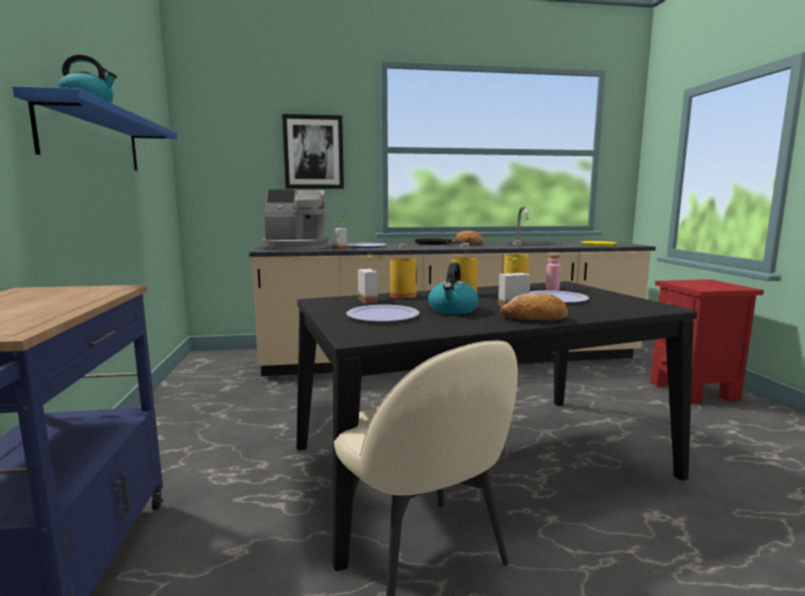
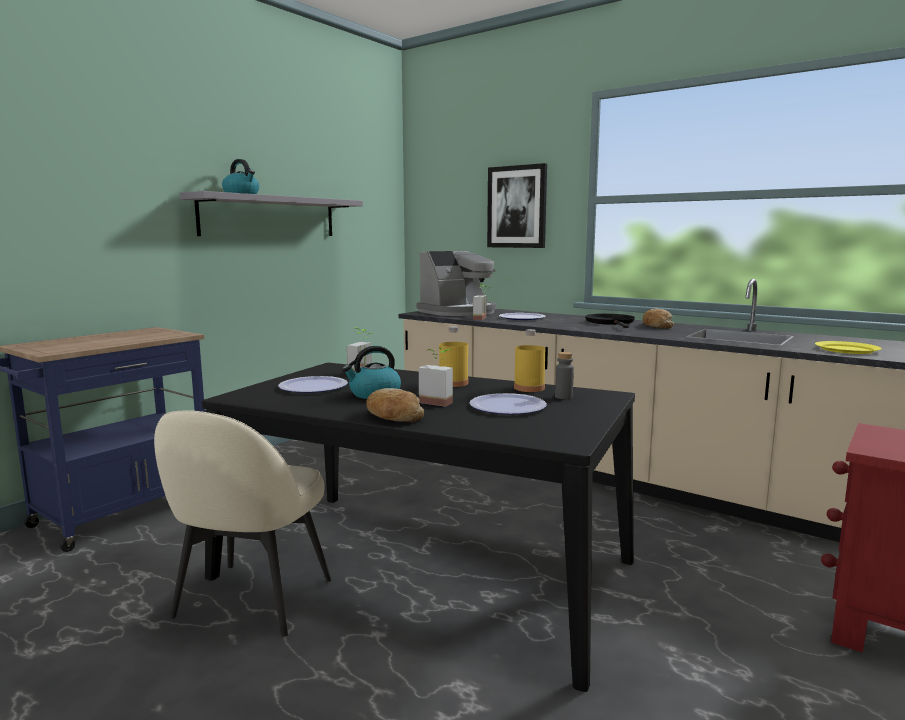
camera: 45 degrees right, 0 degrees up
blue shelf [13,86,177,171] -> grey shelf [179,191,363,236]
coffee machine [261,189,329,250] -> coffee machine turned 75 degrees counterclockwise [416,251,496,316]
yellow bottle [390,244,417,299] -> none
pink bottle [546,254,561,290] -> grey bottle [555,352,574,399]

